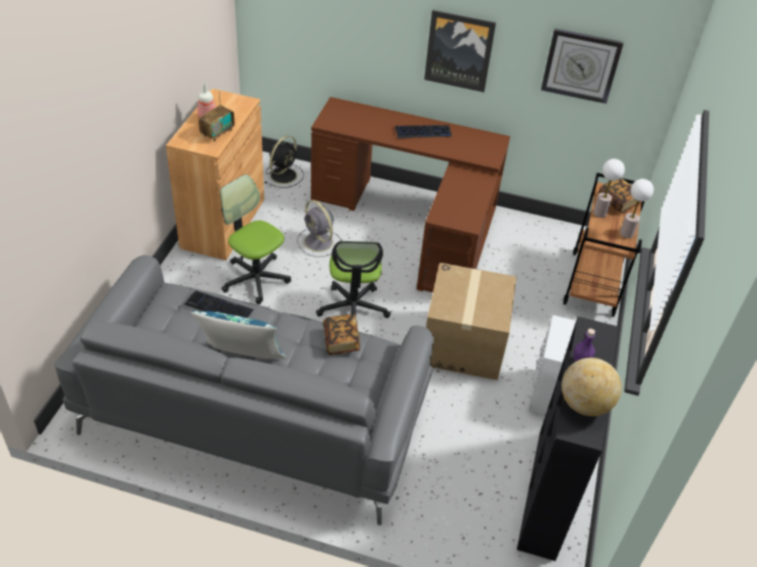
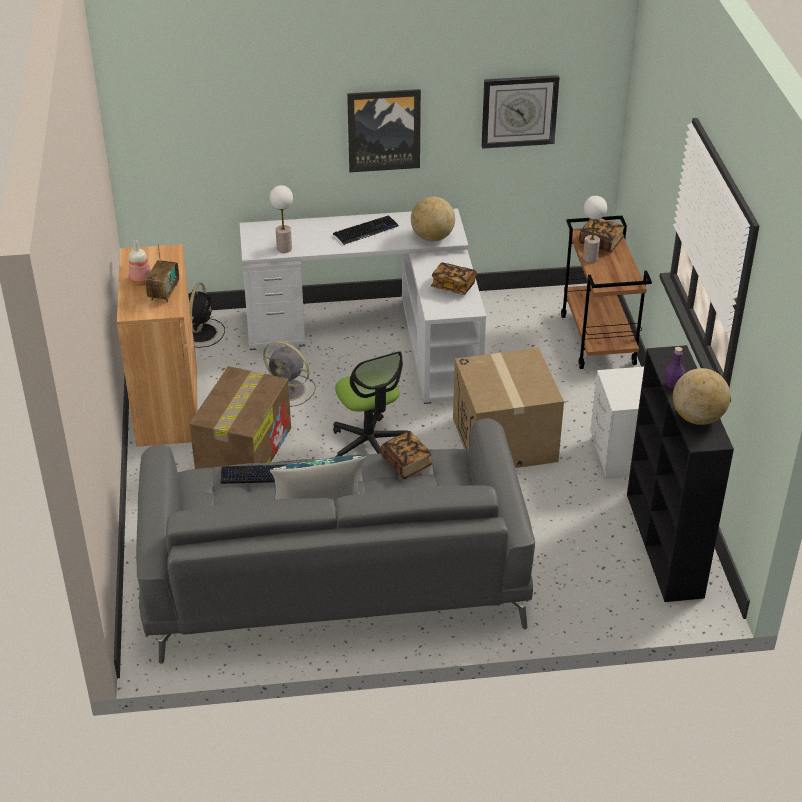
camera: 20 degrees left, 5 degrees down
office chair [220,174,291,304] -> cardboard box [189,366,291,469]
brown desk [311,97,510,292] -> white desk [239,208,486,404]
table lamp [620,179,654,238] -> table lamp moved to [270,185,293,253]
none -> globe [411,197,455,241]
none -> book [431,262,477,295]

